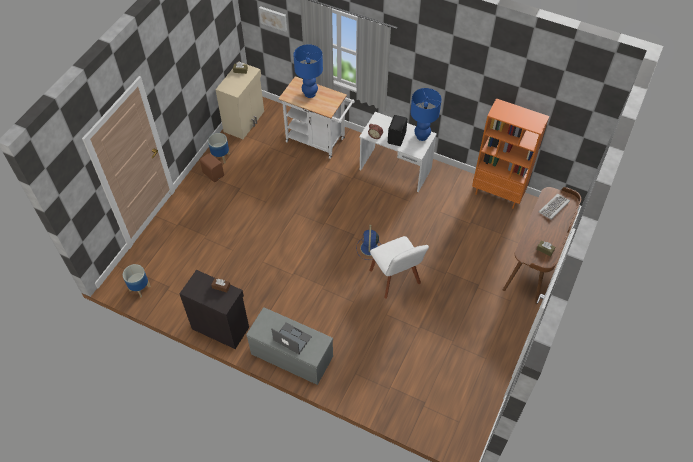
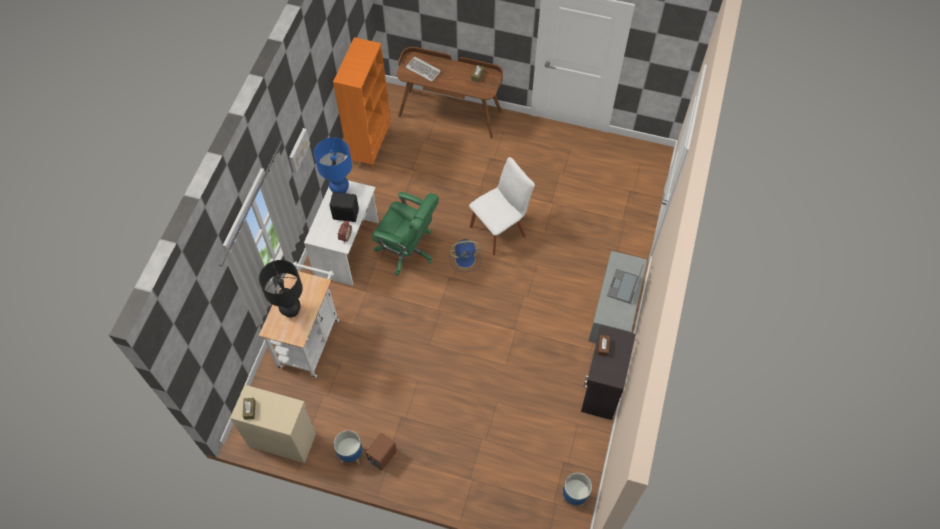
camera: 100 degrees left, 5 degrees up
picture [259,6,287,32] -> picture moved to [289,128,310,173]
blue table lamp [293,44,323,98] -> black table lamp [259,260,303,318]
none -> green office chair [372,192,439,275]

